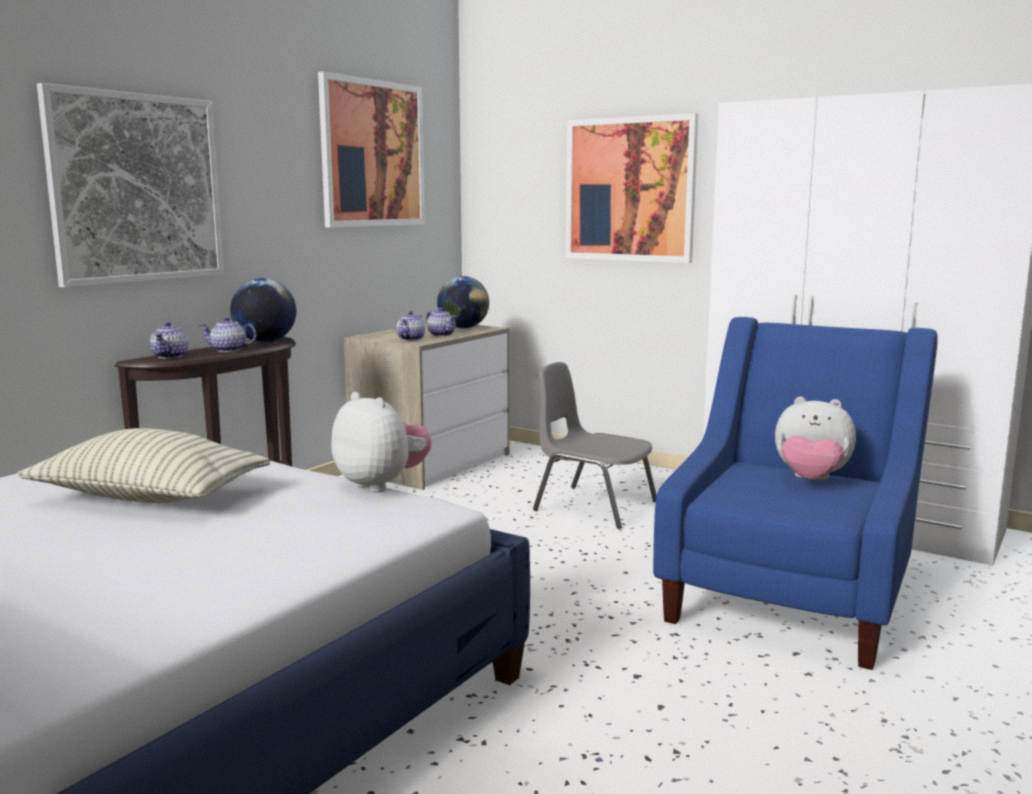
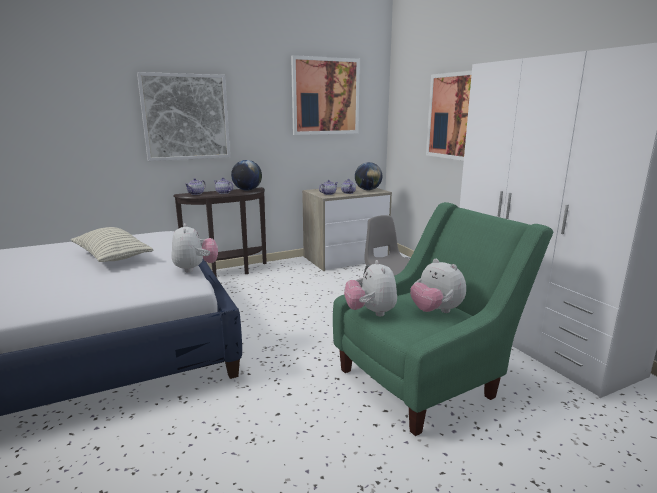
camera: 30 degrees right, 5 degrees up
blue armchair [653,317,938,670] -> green armchair [333,202,553,436]
none -> plush toy [344,260,397,316]

